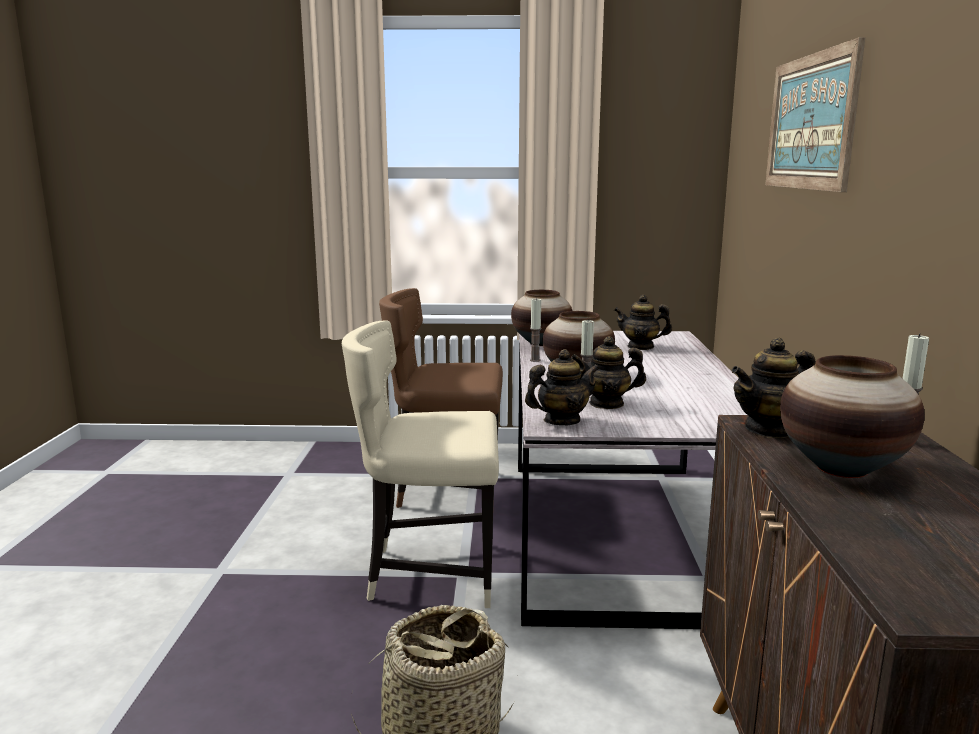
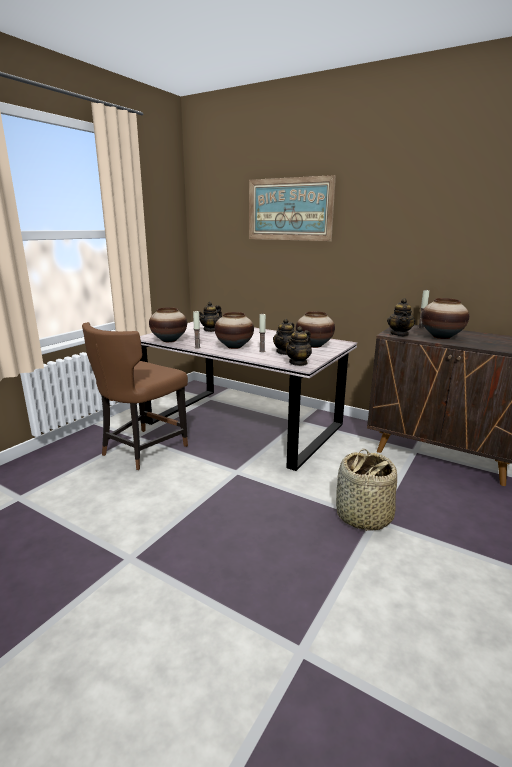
camera: 60 degrees left, 5 degrees up
beige chair [342,321,499,608] -> none
teapot [525,349,600,425] -> teapot turned 150 degrees counterclockwise [286,326,312,366]
none -> vase [296,311,335,348]

